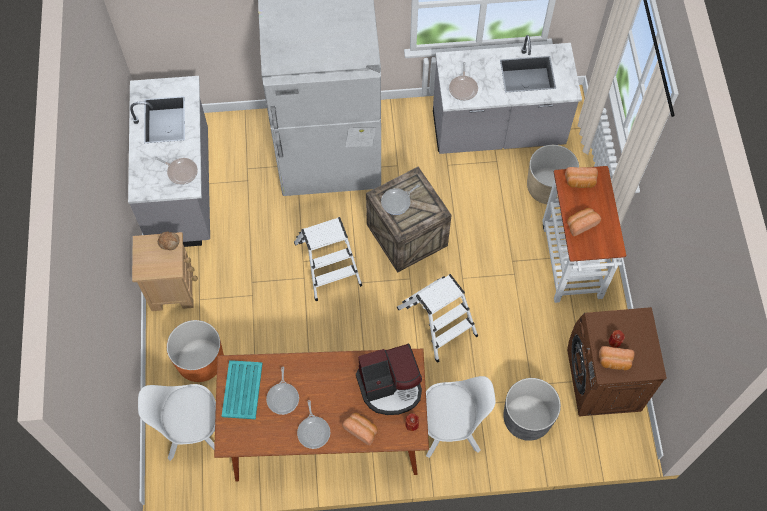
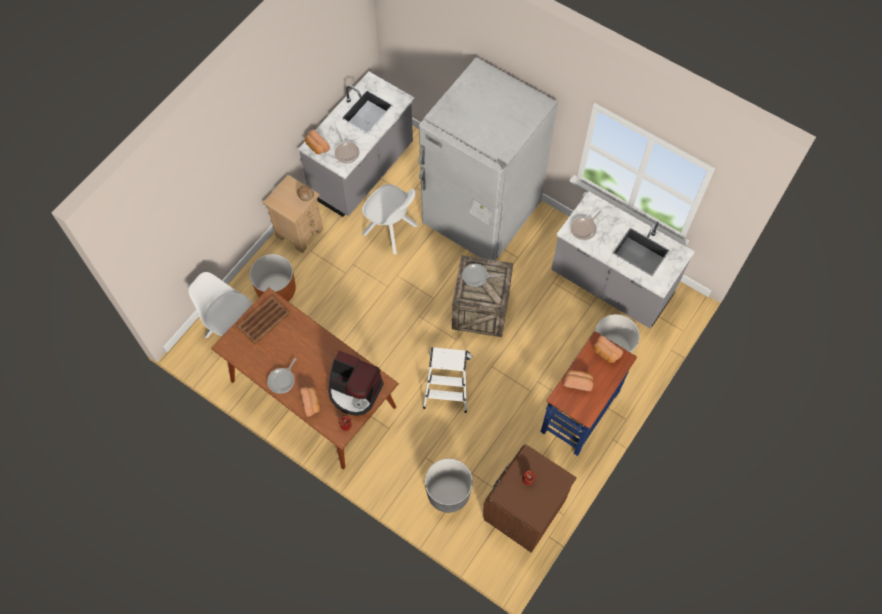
camera: 40 degrees right, 0 degrees up
turquoise tray [222,360,263,419] -> brown tray [237,296,291,345]
frying pan [266,367,299,415] -> none
white step ladder [294,217,362,301] -> none
white chair [426,376,495,458] -> white chair moved to [362,184,418,254]
white cart [542,166,626,303] -> blue cart [541,331,637,456]
bread [599,346,635,370] -> bread moved to [305,129,330,154]

